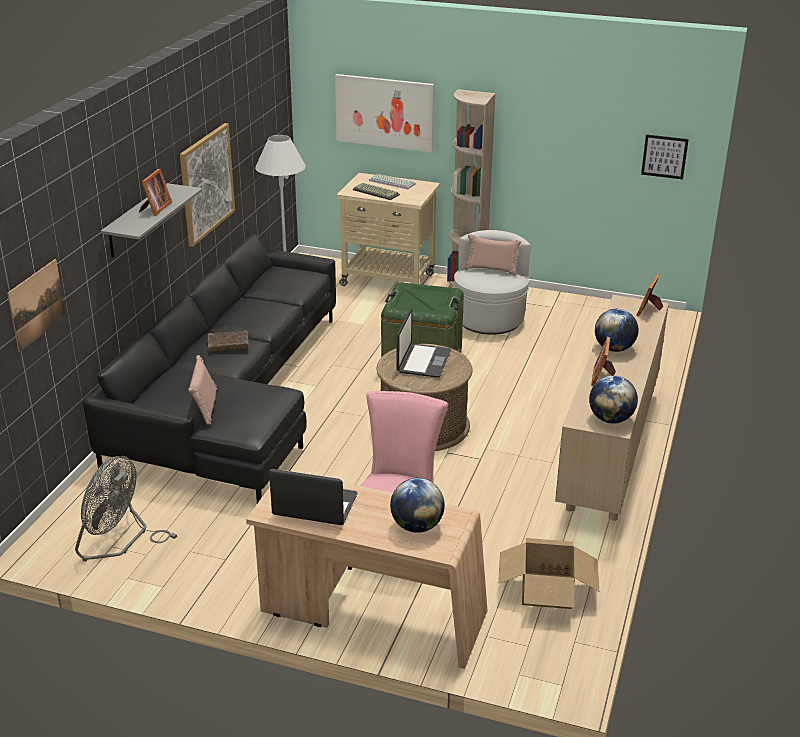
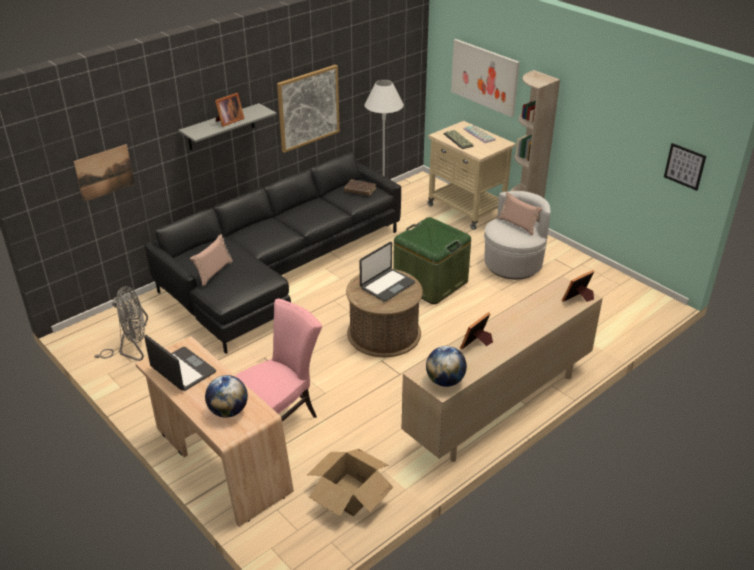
camera: 30 degrees right, 5 degrees up
grey fan [75,456,177,561] -> grey fan turned 120 degrees clockwise [94,286,148,361]
brown book [208,331,249,352] -> brown book moved to [344,179,376,196]
globe [595,309,638,352] -> none

